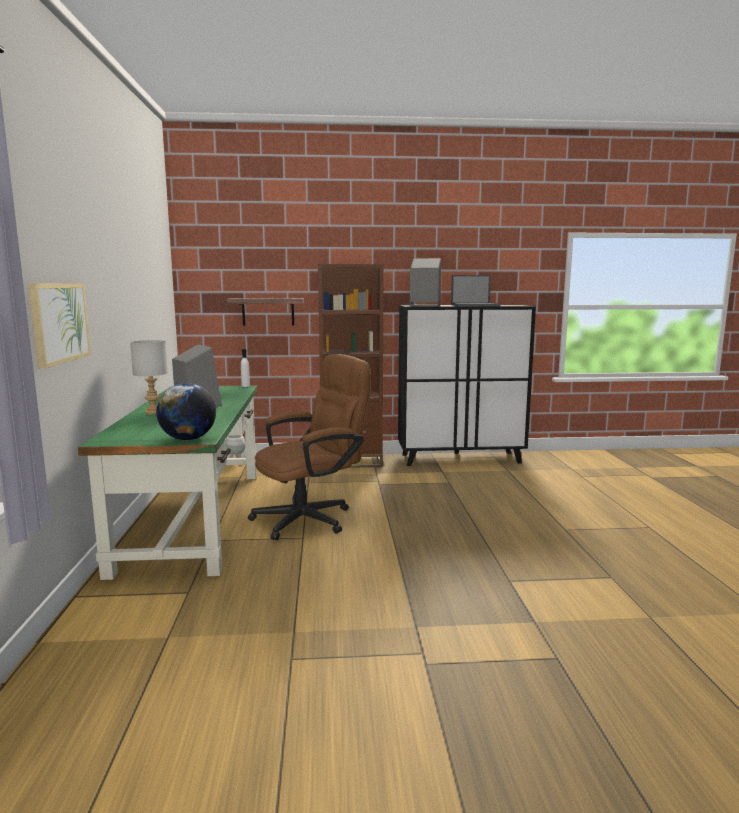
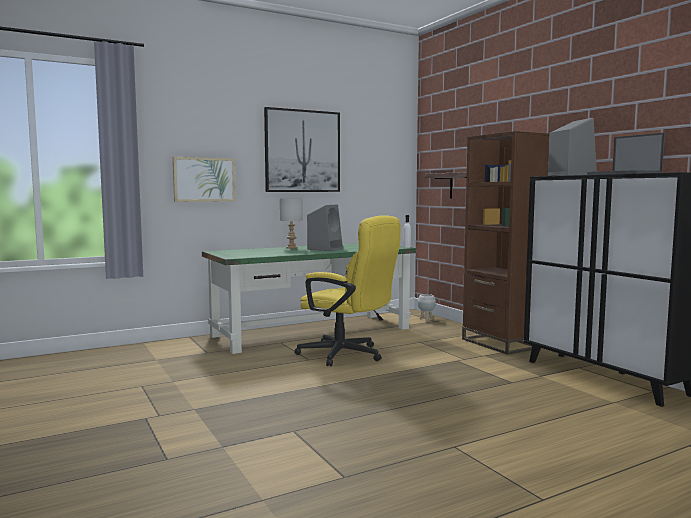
camera: 65 degrees right, 5 degrees down
globe [156,383,216,440] -> none
brown office chair [248,354,371,540] -> yellow office chair [295,215,401,366]
none -> picture [264,107,340,192]

